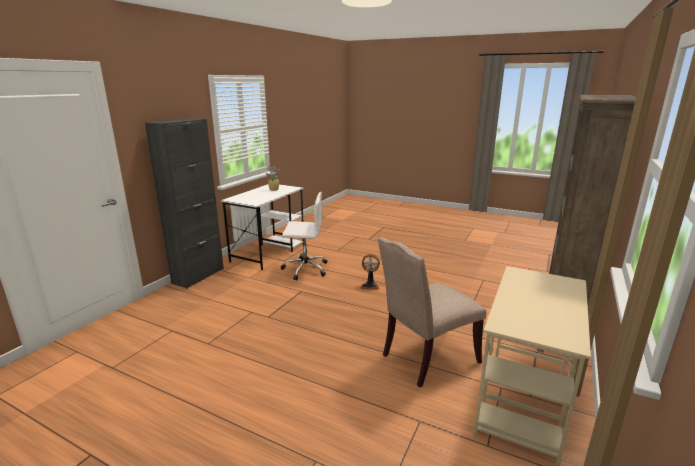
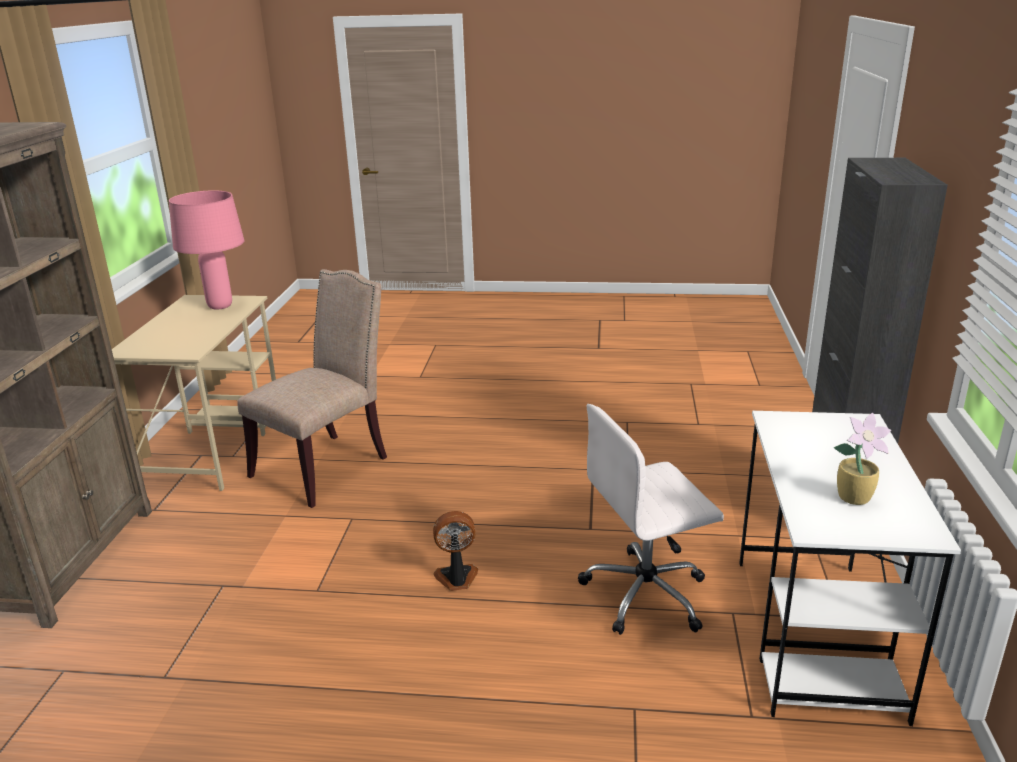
camera: 160 degrees right, 5 degrees up
none -> pink table lamp [169,190,244,310]

